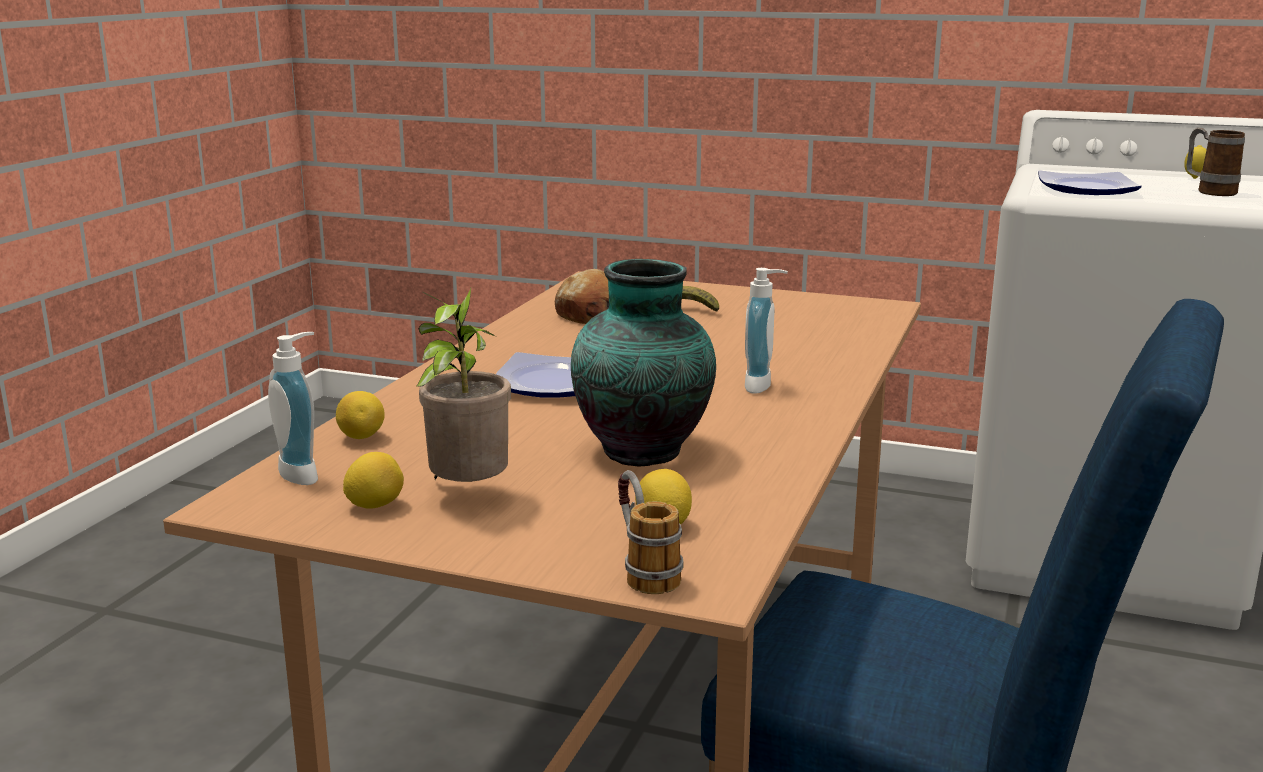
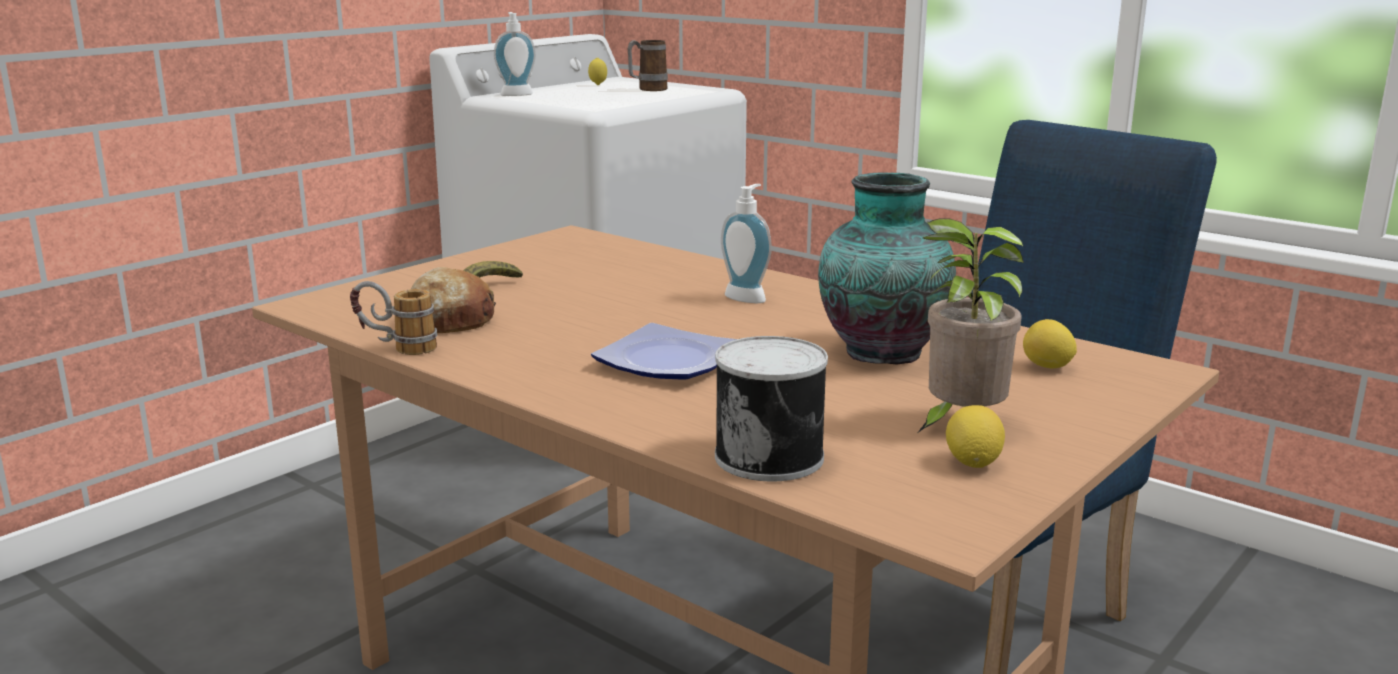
camera: 70 degrees left, 0 degrees up
soap dispenser [268,332,318,485] -> soap dispenser moved to [494,12,536,96]
lemon [336,391,385,439] -> can [715,336,828,482]
mug [618,470,684,594] -> mug moved to [350,281,437,355]
plate [1038,170,1142,195] -> none

